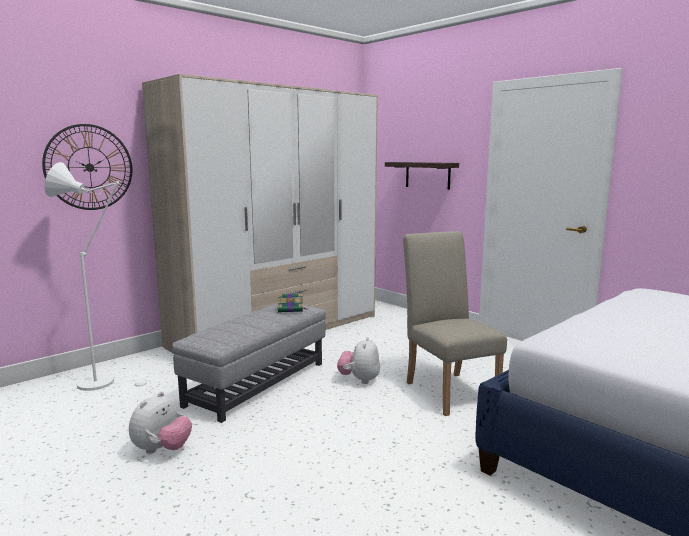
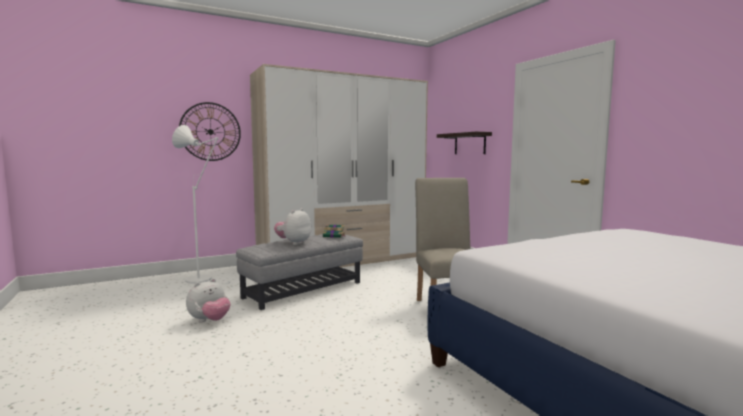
camera: 15 degrees right, 5 degrees down
plush toy [337,337,380,384] -> plush toy moved to [274,208,312,245]

